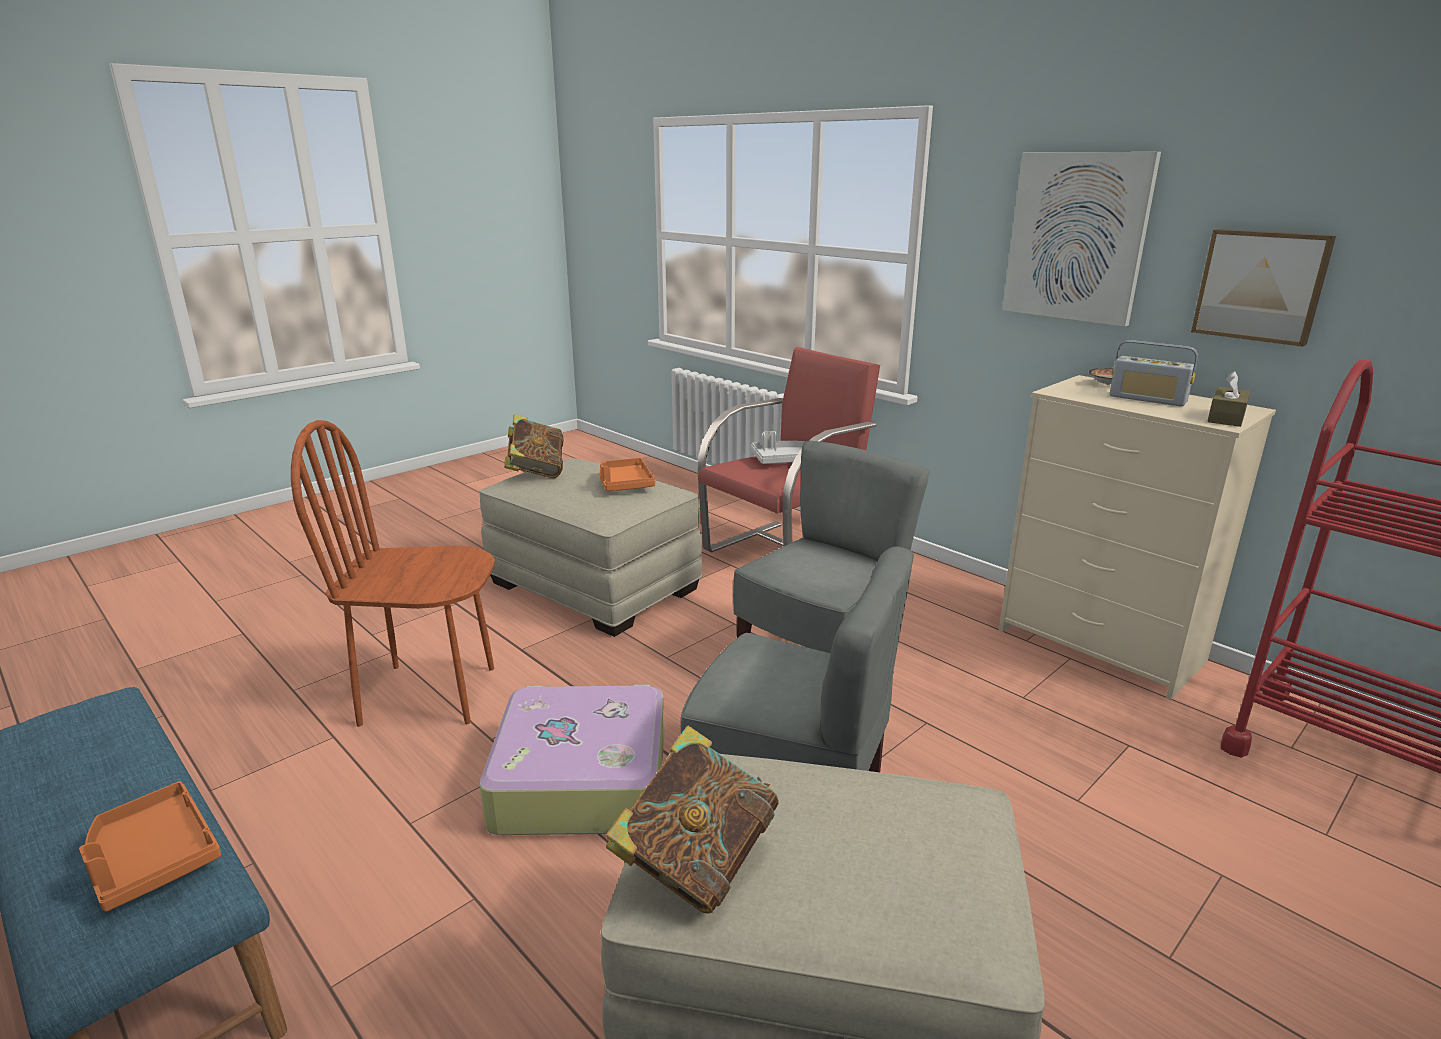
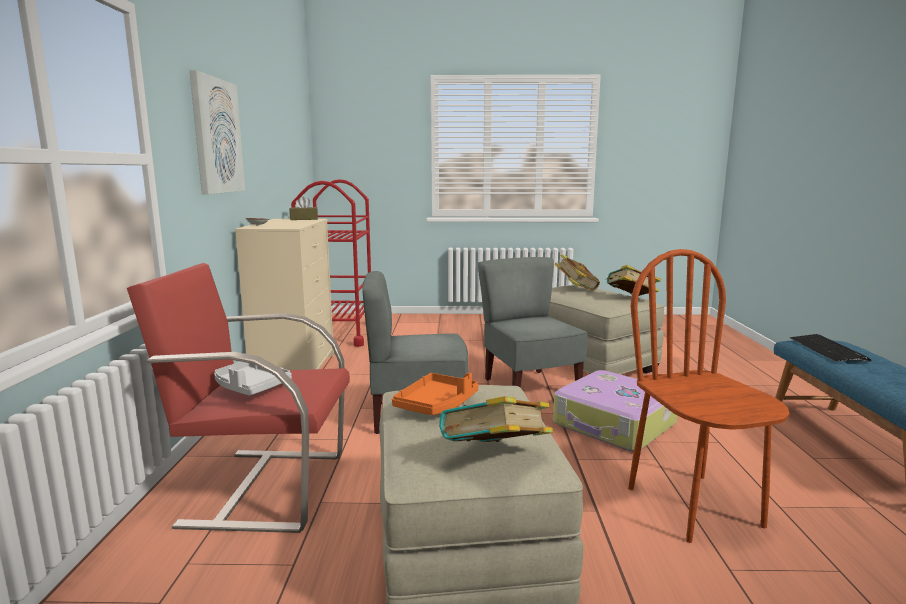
camera: 135 degrees left, 10 degrees down
orange tray [79,781,221,912] -> keyboard [790,334,872,362]
brown chair [291,420,495,727] -> brown chair turned 150 degrees counterclockwise [628,249,790,543]
radio [1110,340,1198,407] -> none
picture [1191,229,1336,347] -> none
none -> book [555,254,600,291]

